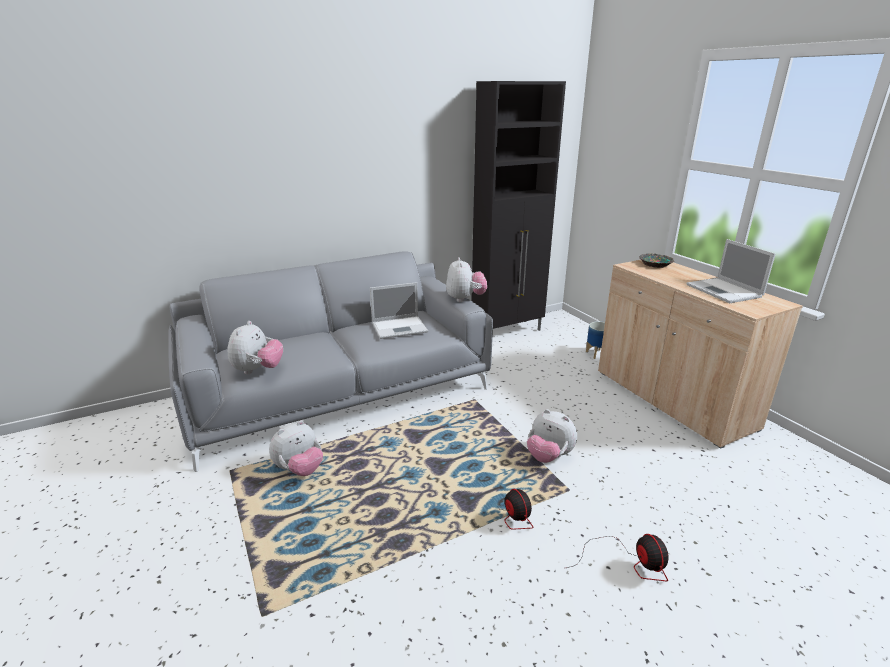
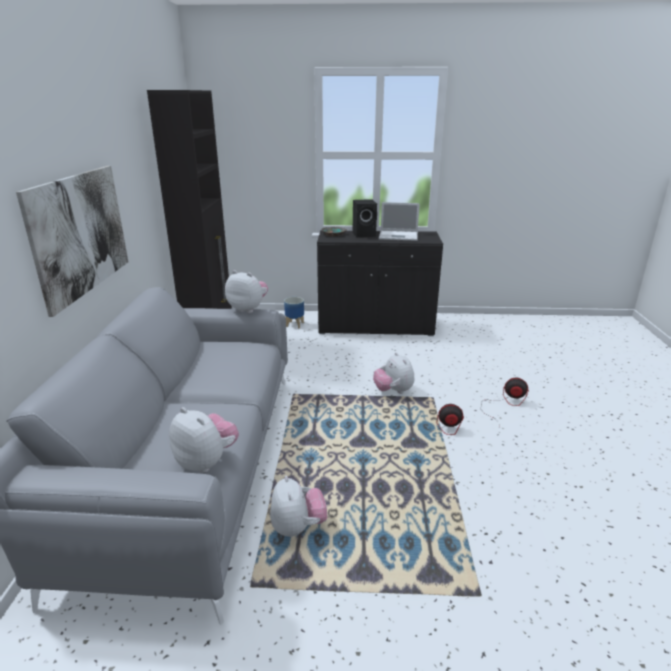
camera: 60 degrees left, 0 degrees up
laptop [370,282,428,339] -> none
plush toy [527,409,577,463] -> plush toy turned 90 degrees clockwise [373,352,415,394]
beige cabinet [598,260,803,449] -> black cabinet [317,230,443,336]
none -> picture [16,166,128,317]
none -> black speaker [353,199,377,237]

